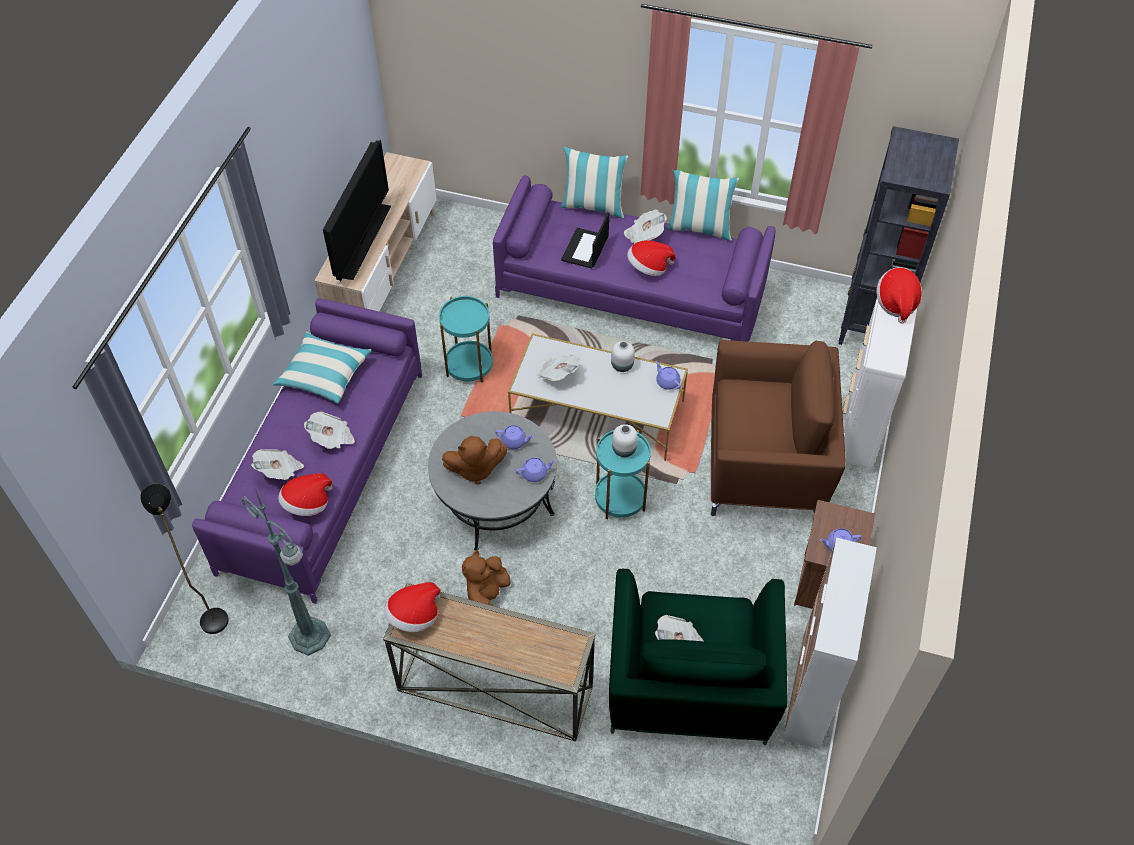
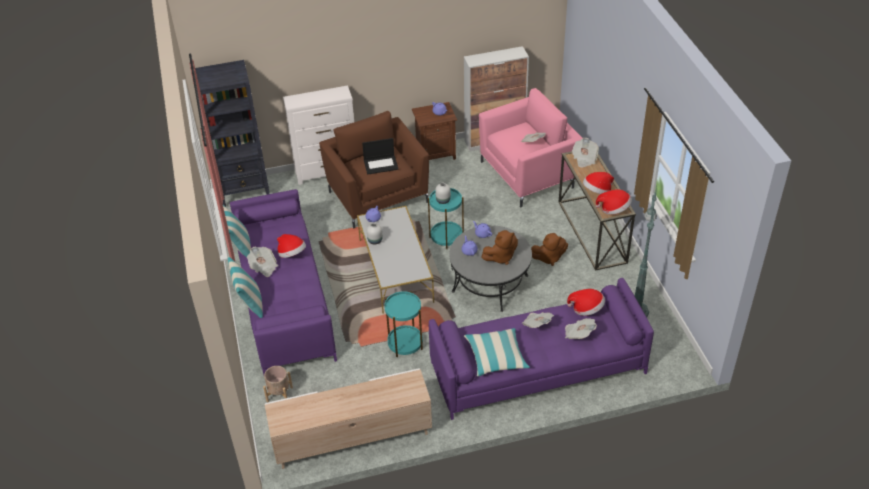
camera: 120 degrees left, 10 degrees down
black floor lamp [140,484,229,634] -> none
television [323,140,391,282] -> none
brown plush toy [442,436,508,485] -> brown plush toy turned 105 degrees clockwise [481,230,518,265]
newspaper [537,355,580,381] -> newspaper moved to [572,138,599,168]
laptop [561,212,609,269] -> laptop moved to [362,138,399,175]
green armchair [609,569,787,745] -> pink armchair [479,88,582,208]
hat [877,267,922,324] -> hat moved to [583,172,614,194]
none -> beige planter [263,366,293,402]

